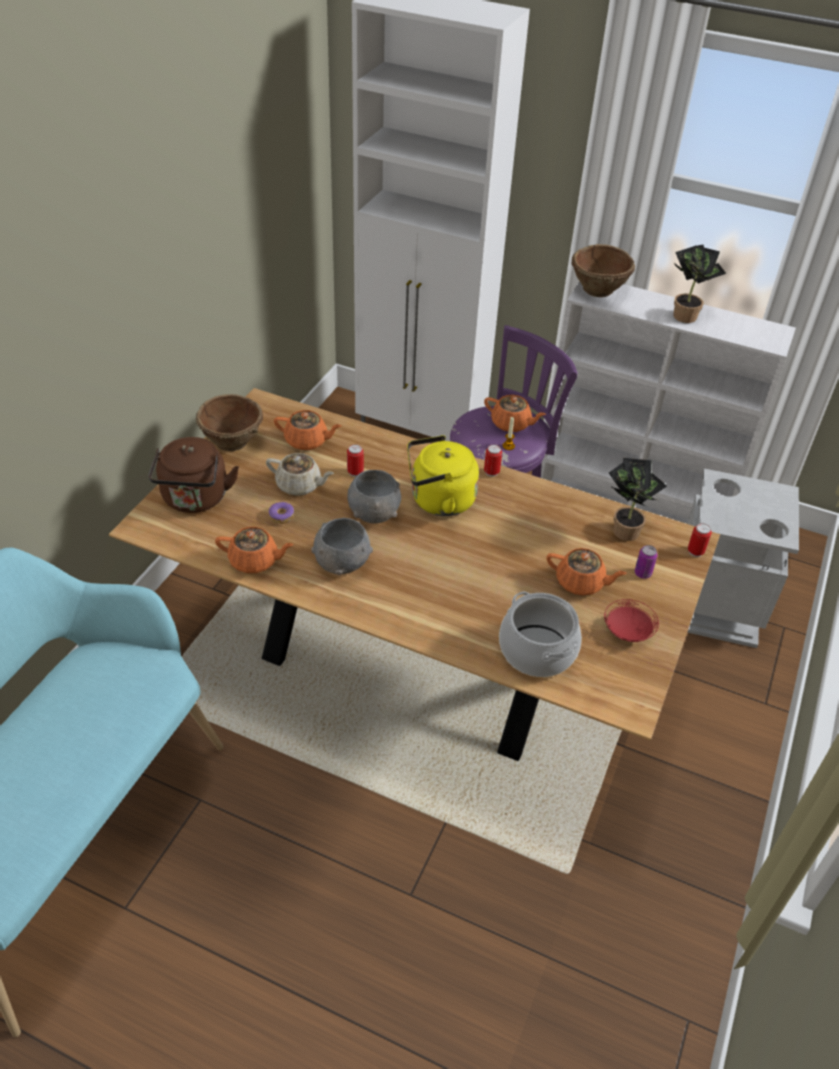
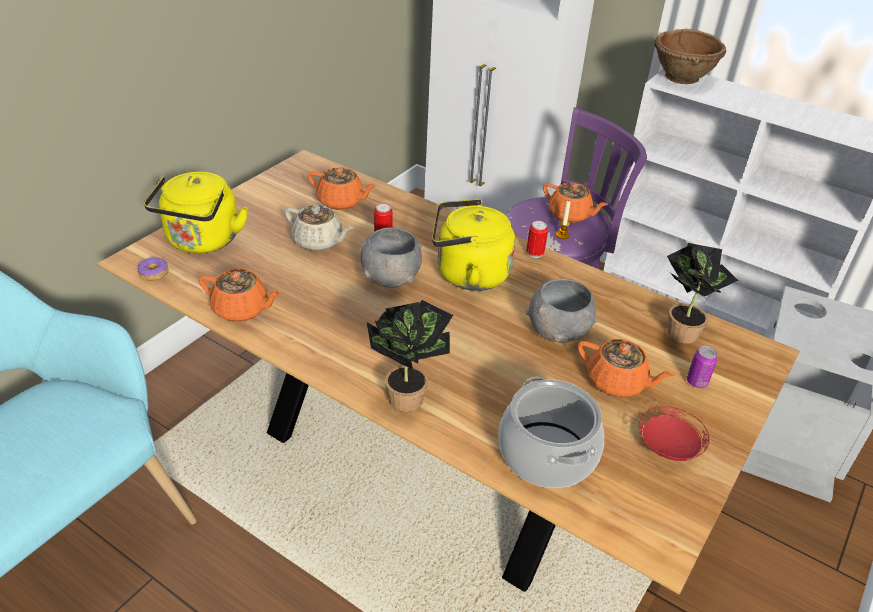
camera: 10 degrees right, 5 degrees down
brown kettle [148,437,239,513] -> yellow kettle [144,172,248,254]
brown bowl [196,394,263,451] -> none
donut [269,502,295,524] -> donut moved to [138,257,169,281]
grey bowl [311,518,373,575] -> grey bowl moved to [526,279,597,343]
potted plant [673,245,726,323] -> potted plant moved to [367,300,453,412]
can [688,523,712,557] -> none

